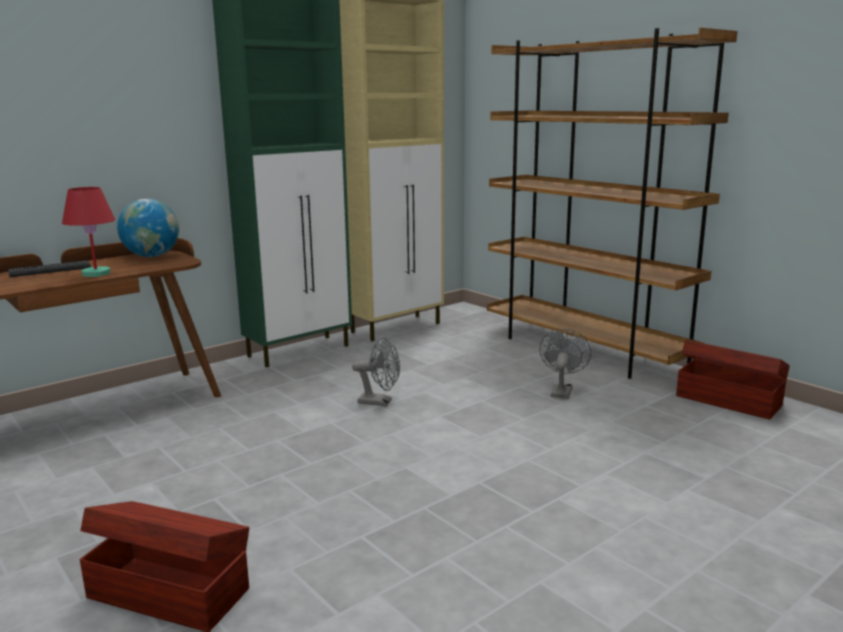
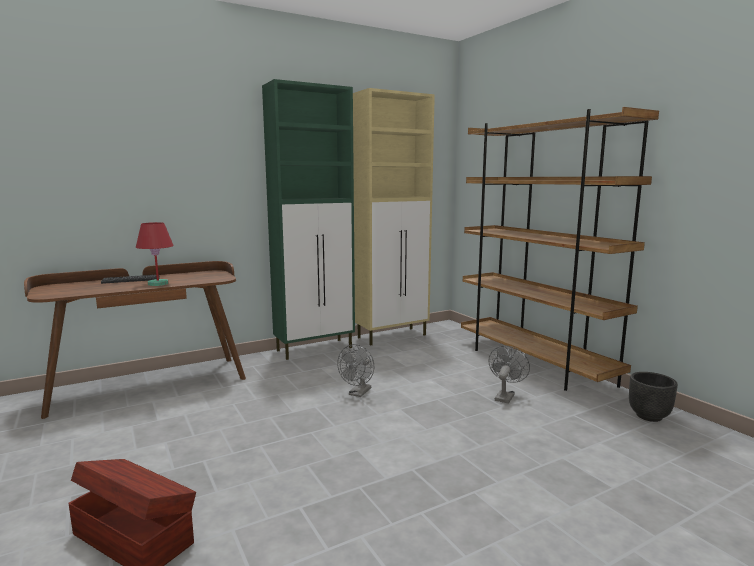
camera: 10 degrees right, 5 degrees down
globe [117,199,179,257] -> none
grey fan [352,338,400,406] -> grey fan turned 90 degrees clockwise [337,344,374,397]
brown storage box [676,340,790,420] -> black planter [629,372,678,422]

